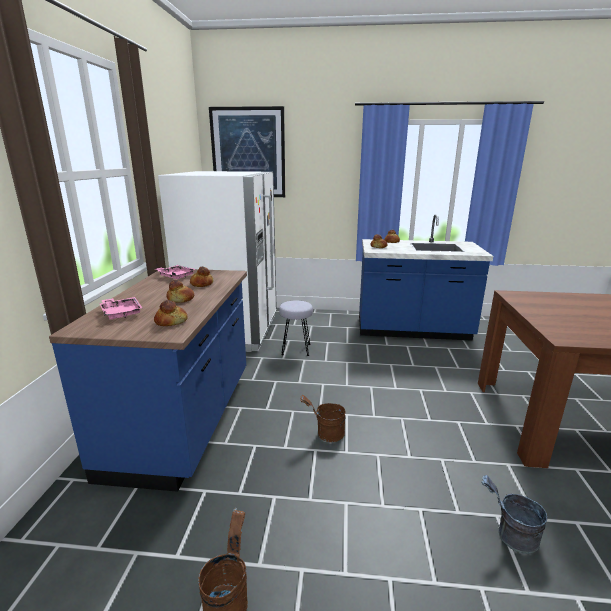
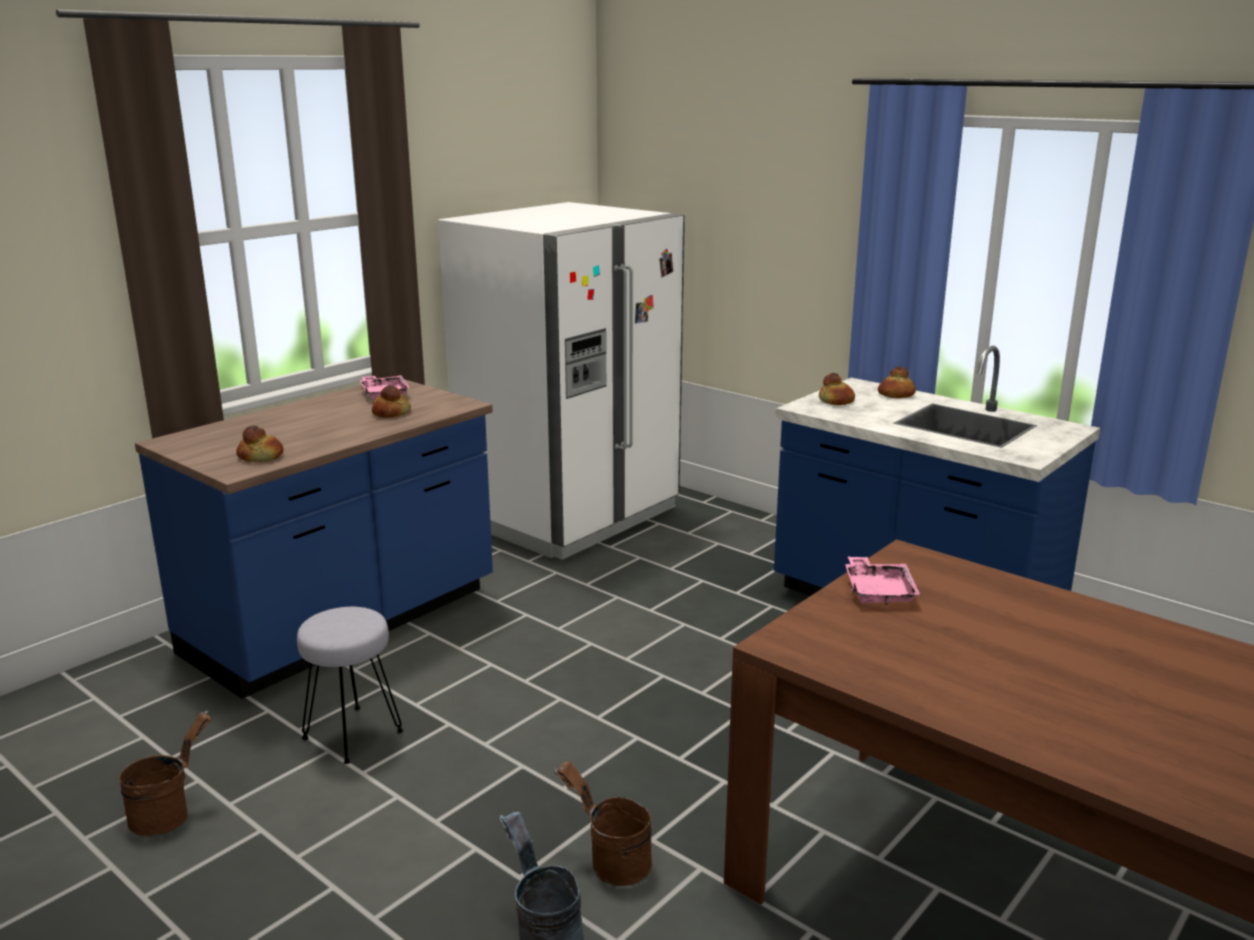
camera: 35 degrees right, 0 degrees up
pink tray [99,297,142,320] -> pink tray moved to [845,557,920,605]
bread [166,280,194,303] -> none
picture [209,106,285,197] -> none
grey stool [279,300,313,356] -> grey stool moved to [297,607,403,764]
brown bucket [300,395,345,442] -> brown bucket moved to [554,761,652,886]

